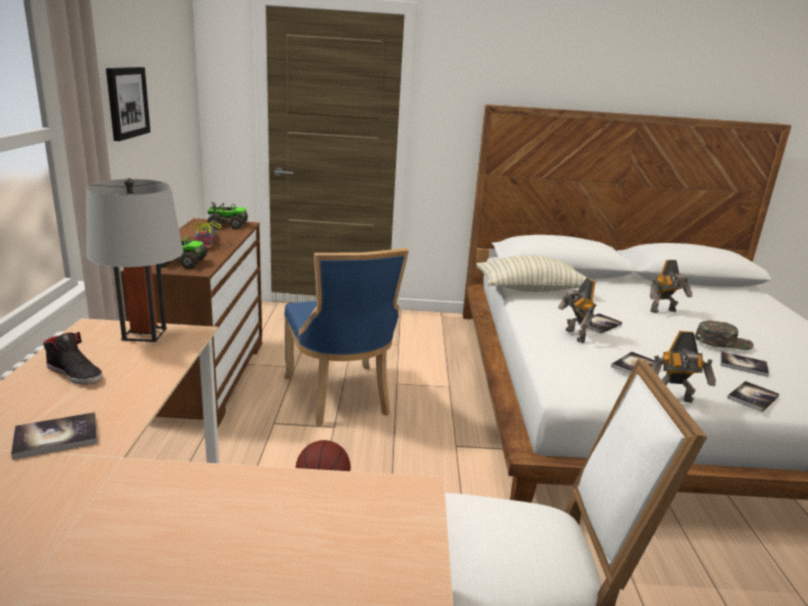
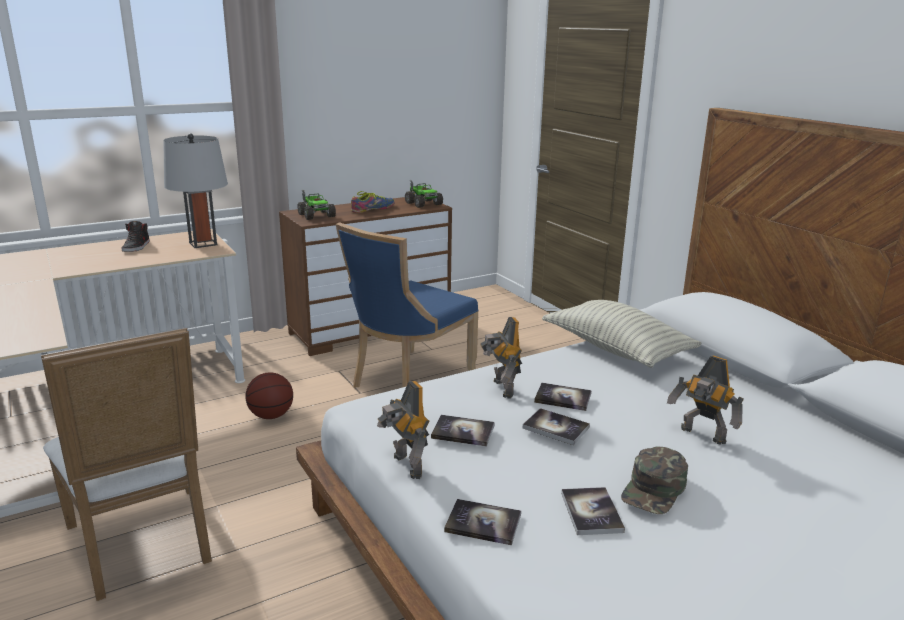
camera: 60 degrees right, 0 degrees up
book [11,412,97,460] -> book moved to [523,408,590,445]
picture [106,67,150,141] -> none
toy robot [558,278,596,343] -> toy robot turned 60 degrees counterclockwise [480,317,522,399]
green cap [695,321,754,350] -> green cap turned 60 degrees clockwise [621,446,688,514]

